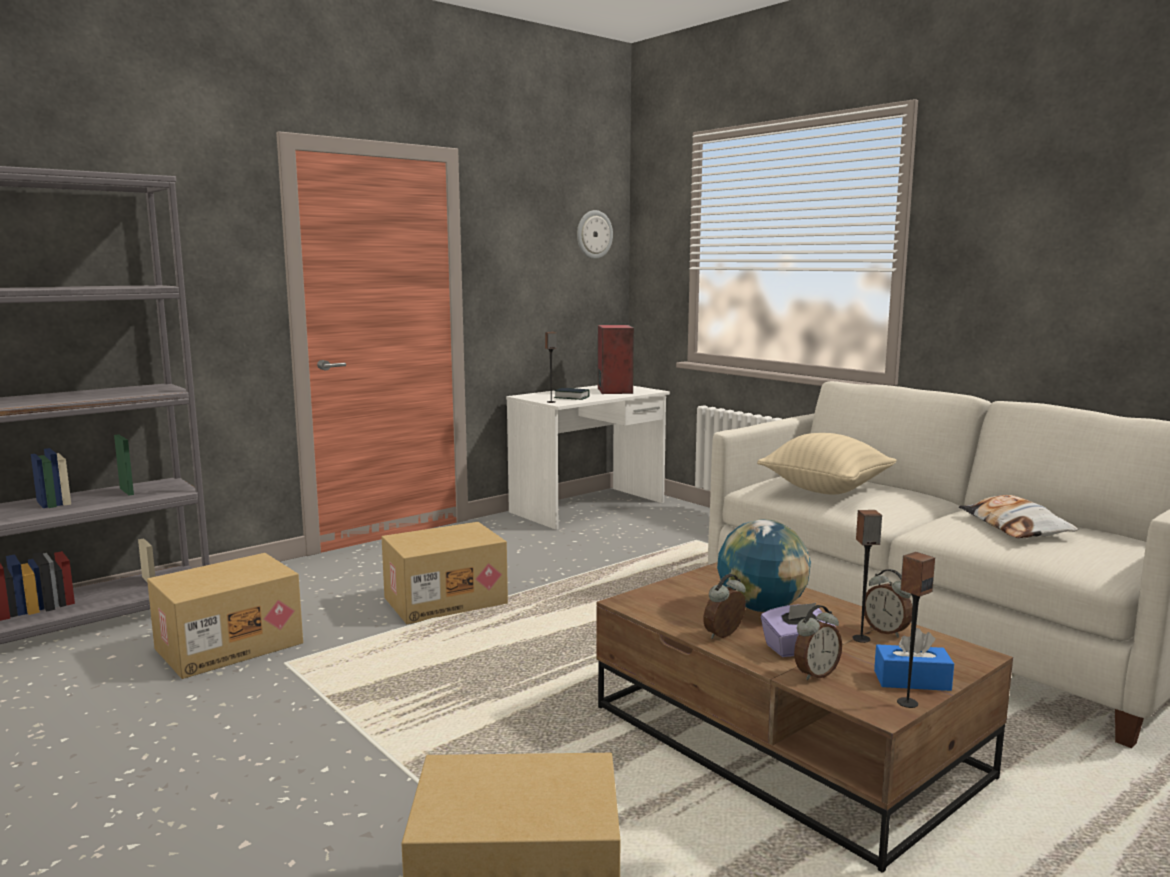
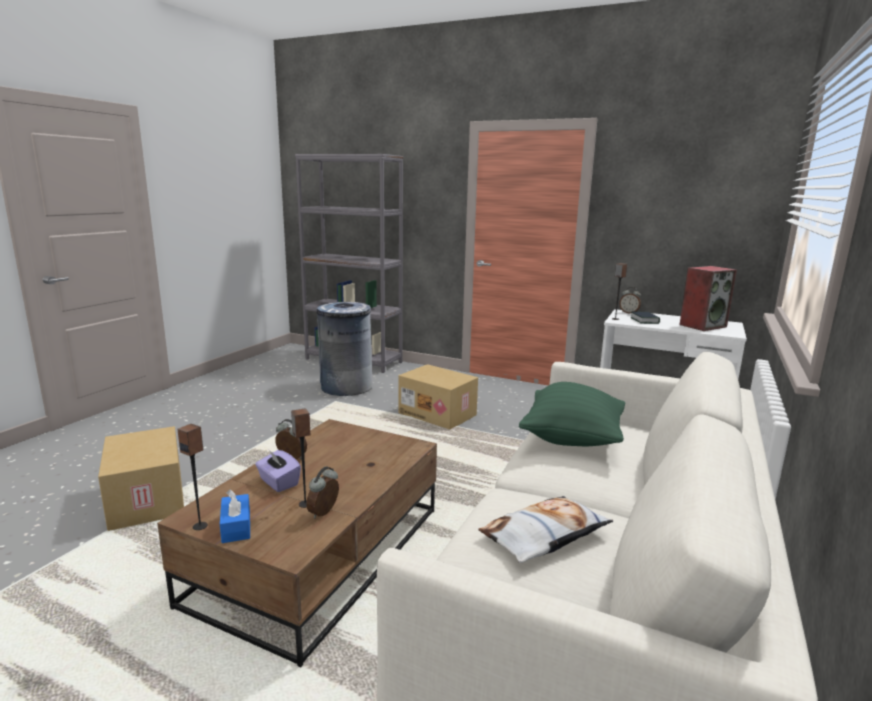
camera: 65 degrees right, 5 degrees up
cardboard box [147,553,303,679] -> grey trash can [316,302,373,396]
wall clock [577,210,613,259] -> none
globe [717,519,811,612] -> none
beige pillow [757,433,897,495] -> green pillow [519,382,625,446]
alarm clock [794,605,842,680] -> alarm clock moved to [619,287,641,313]

